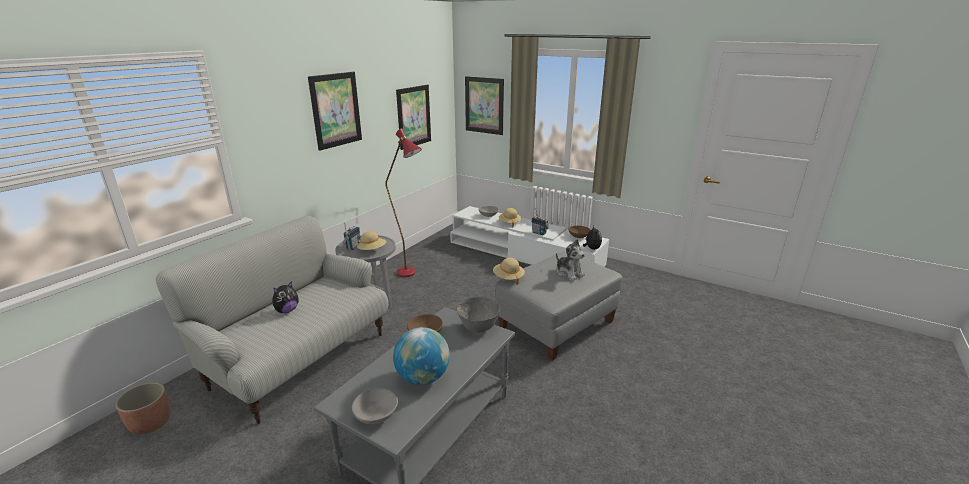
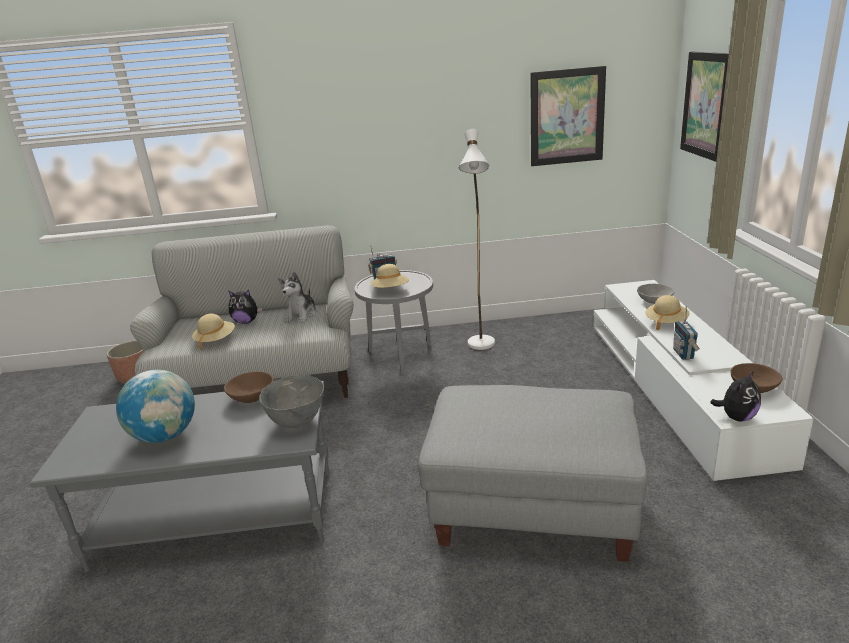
camera: 55 degrees right, 0 degrees up
picture [308,72,362,151] -> none
grey bowl [352,388,398,424] -> none
red floor lamp [385,129,422,277] -> white floor lamp [459,129,495,350]
beige hat [493,258,525,285] -> beige hat moved to [192,314,235,350]
plush toy [556,239,585,281] -> plush toy moved to [278,272,317,323]

